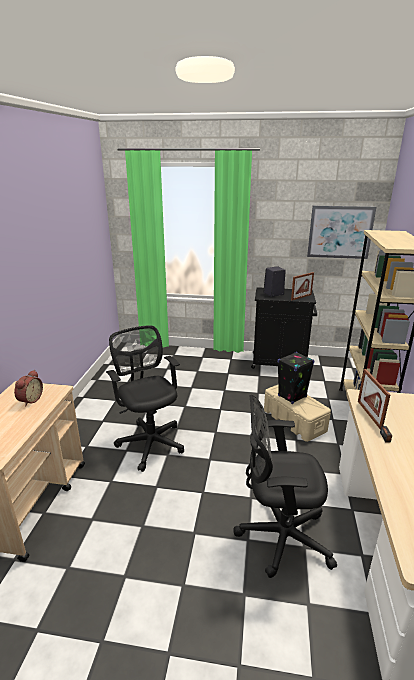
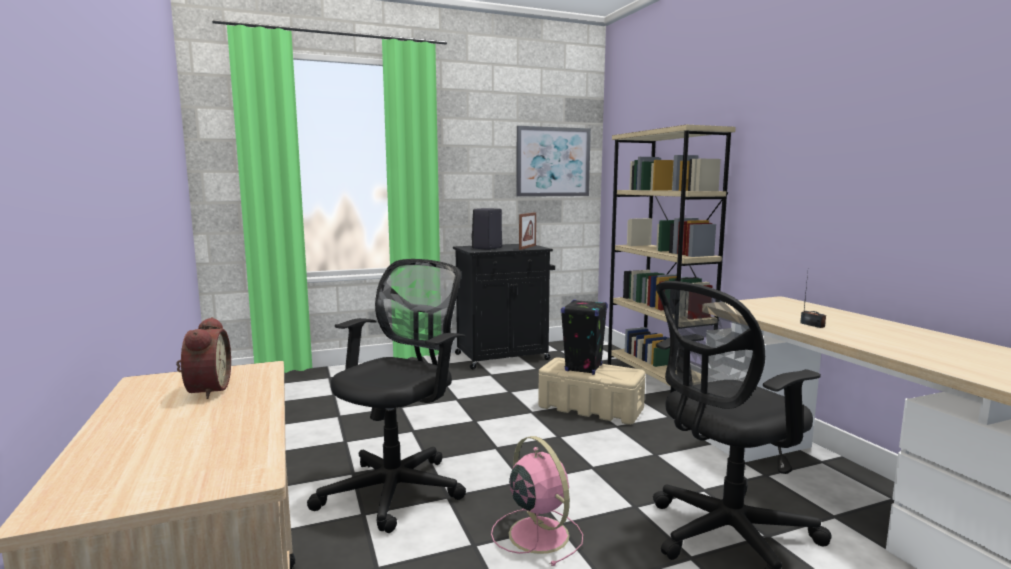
camera: 30 degrees left, 15 degrees down
black office chair [106,325,184,472] -> black office chair turned 90 degrees clockwise [307,259,466,533]
picture frame [358,369,390,430] -> none
none -> pink fan [491,436,583,566]

